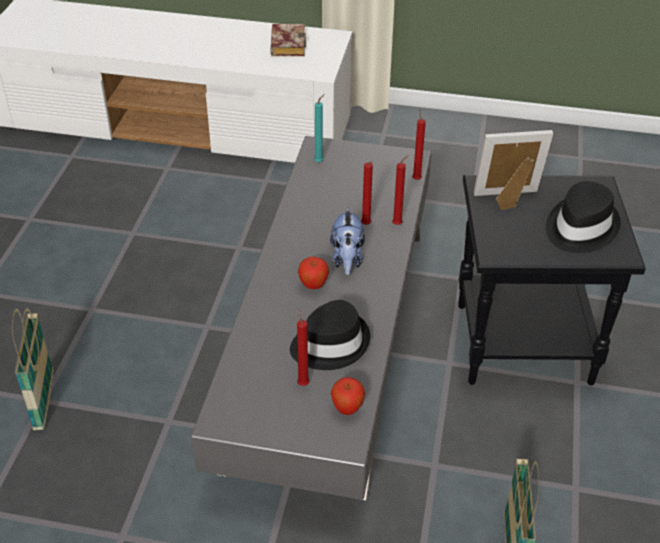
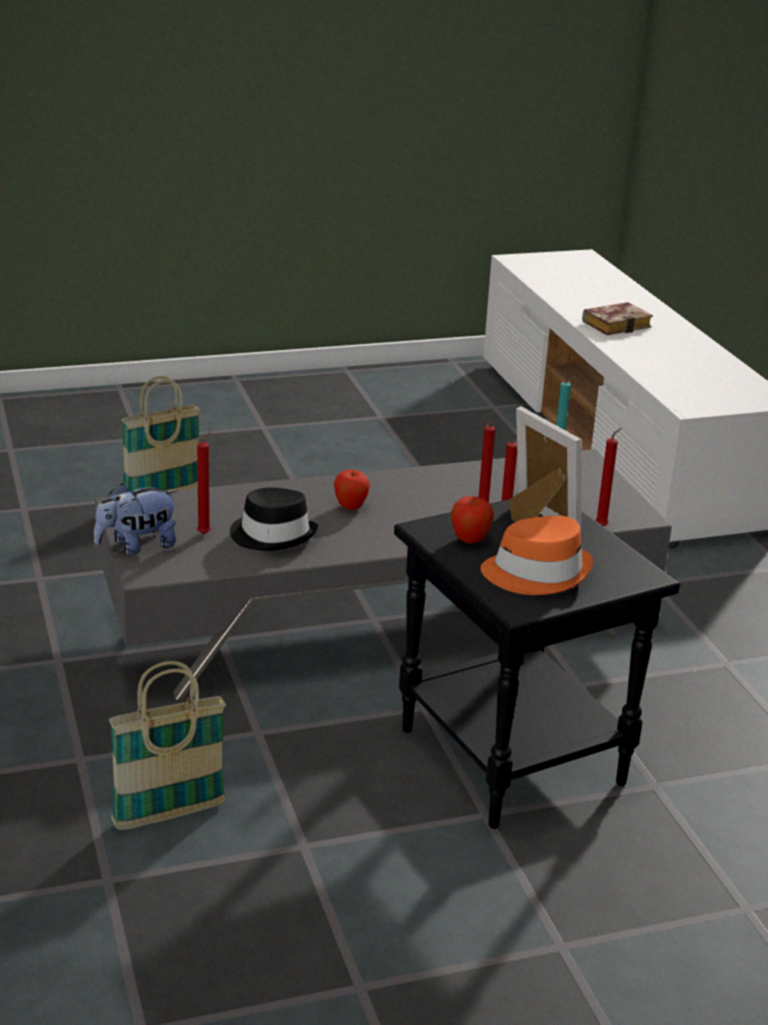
camera: 60 degrees right, 15 degrees down
book [270,24,306,56] -> book moved to [582,302,653,335]
plush toy [330,207,365,275] -> plush toy moved to [94,483,178,555]
apple [331,377,365,415] -> apple moved to [451,496,494,543]
black hat [546,181,621,253] -> orange hat [480,516,593,595]

